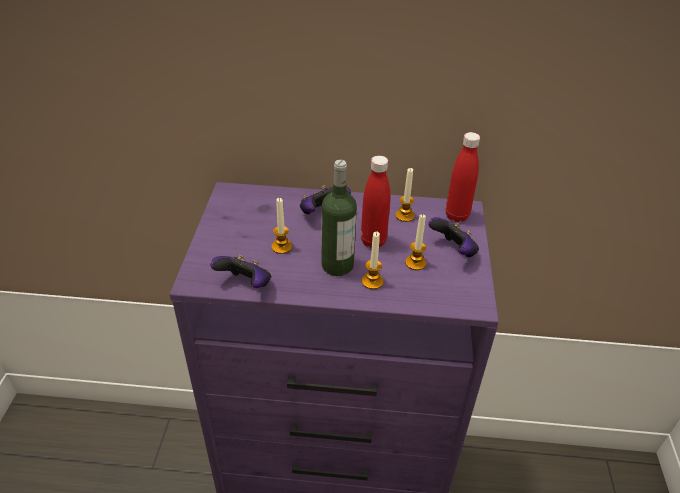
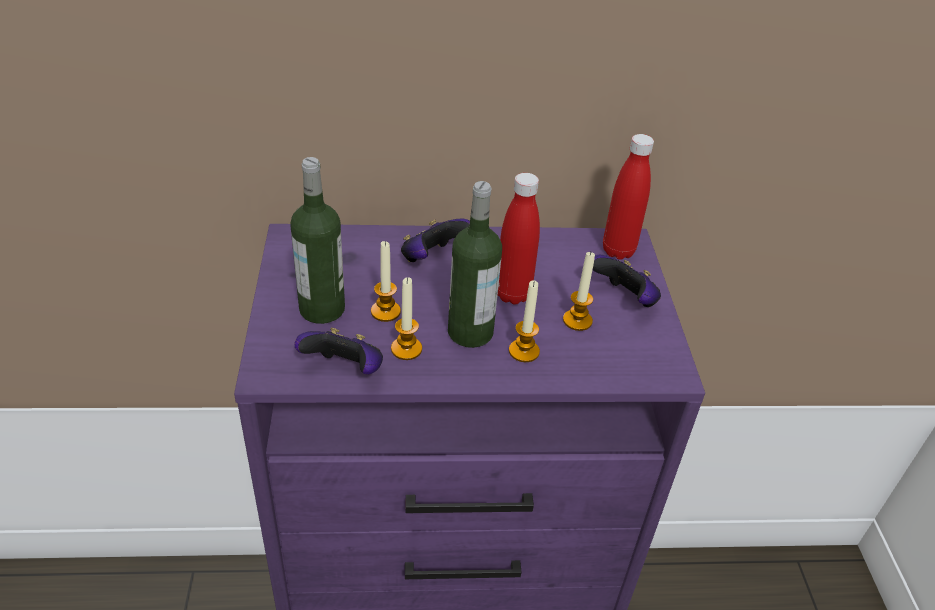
camera: 10 degrees left, 0 degrees up
candle [395,168,415,222] -> candle moved to [391,277,422,360]
none -> bottle [290,157,345,324]

